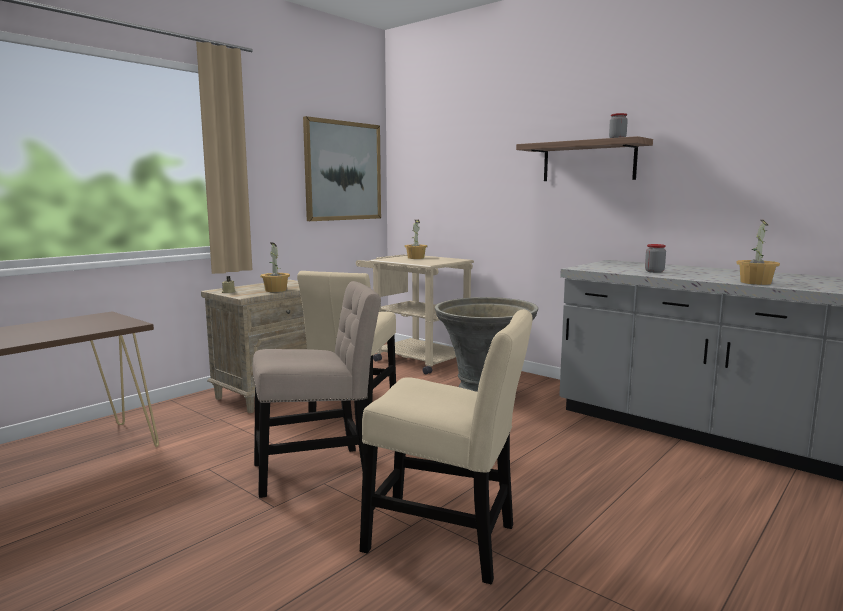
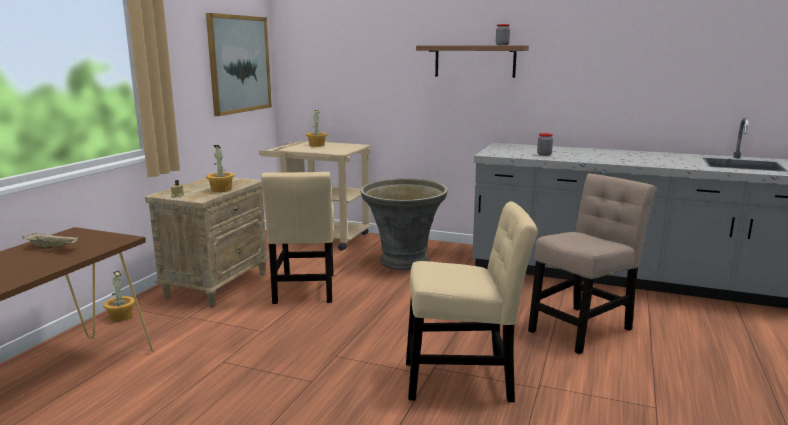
camera: 20 degrees left, 5 degrees up
beige chair [253,281,381,498] -> beige chair moved to [528,174,655,354]
potted plant [736,220,780,285] -> potted plant moved to [103,270,135,321]
none -> beige tray [22,233,80,250]

